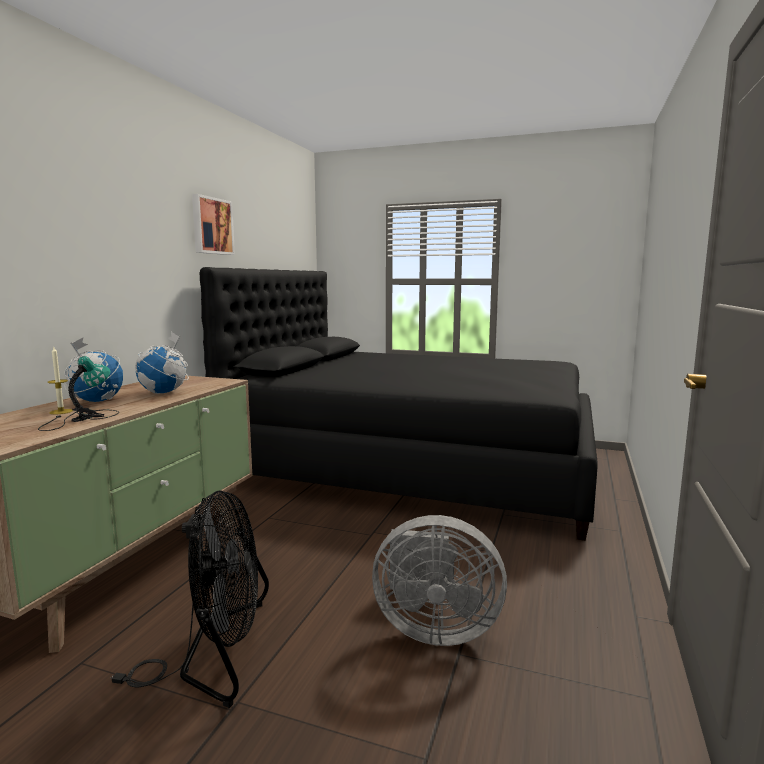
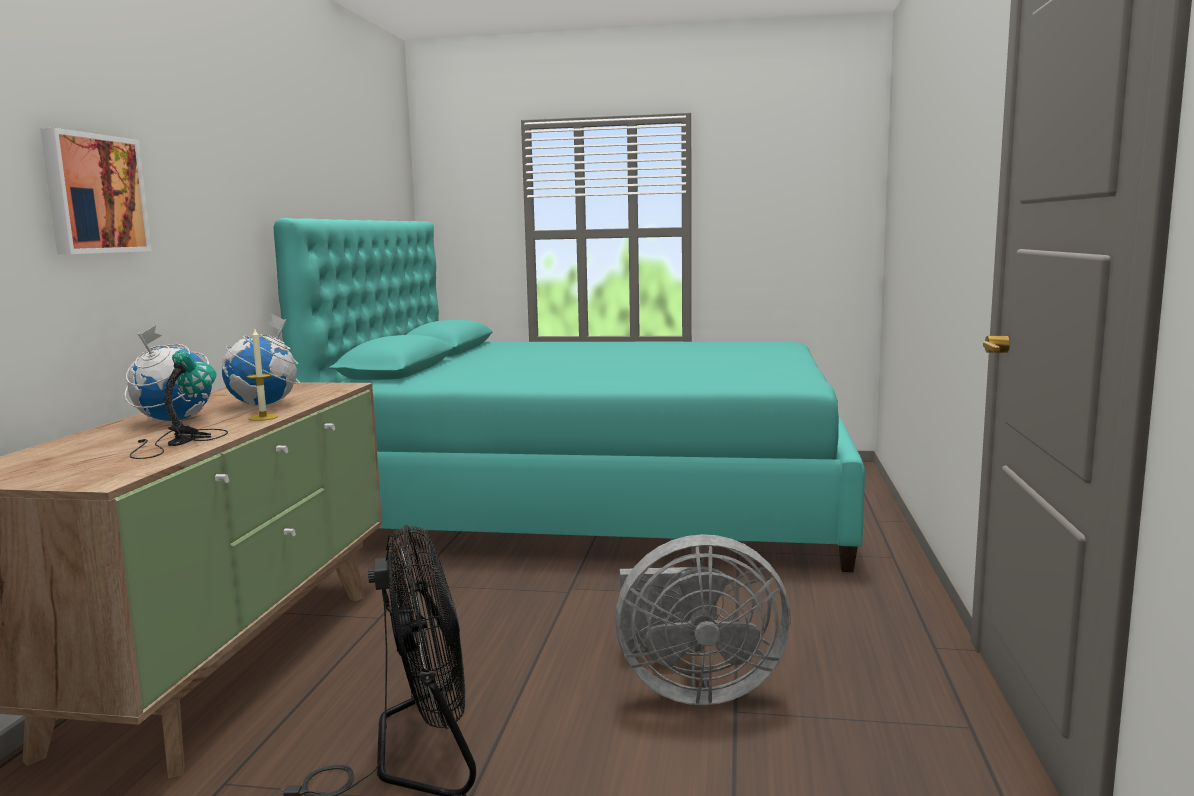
camera: 10 degrees left, 0 degrees up
candle [48,347,73,414] -> candle moved to [247,329,278,421]
picture [192,194,235,255] -> picture moved to [40,128,152,255]
black bed [200,267,598,541] -> turquoise bed [274,218,865,572]

